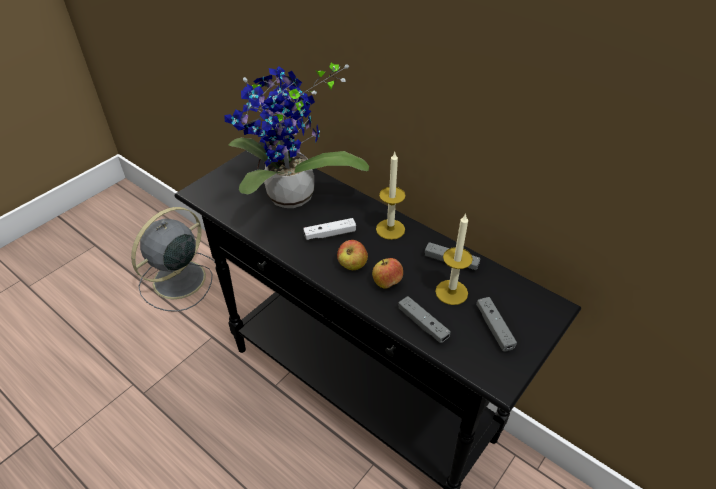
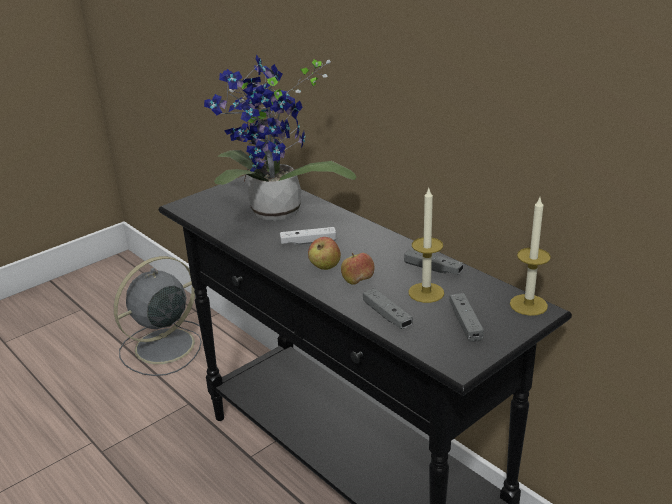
camera: 10 degrees right, 15 degrees down
candle [376,152,405,240] -> candle moved to [510,198,551,316]

